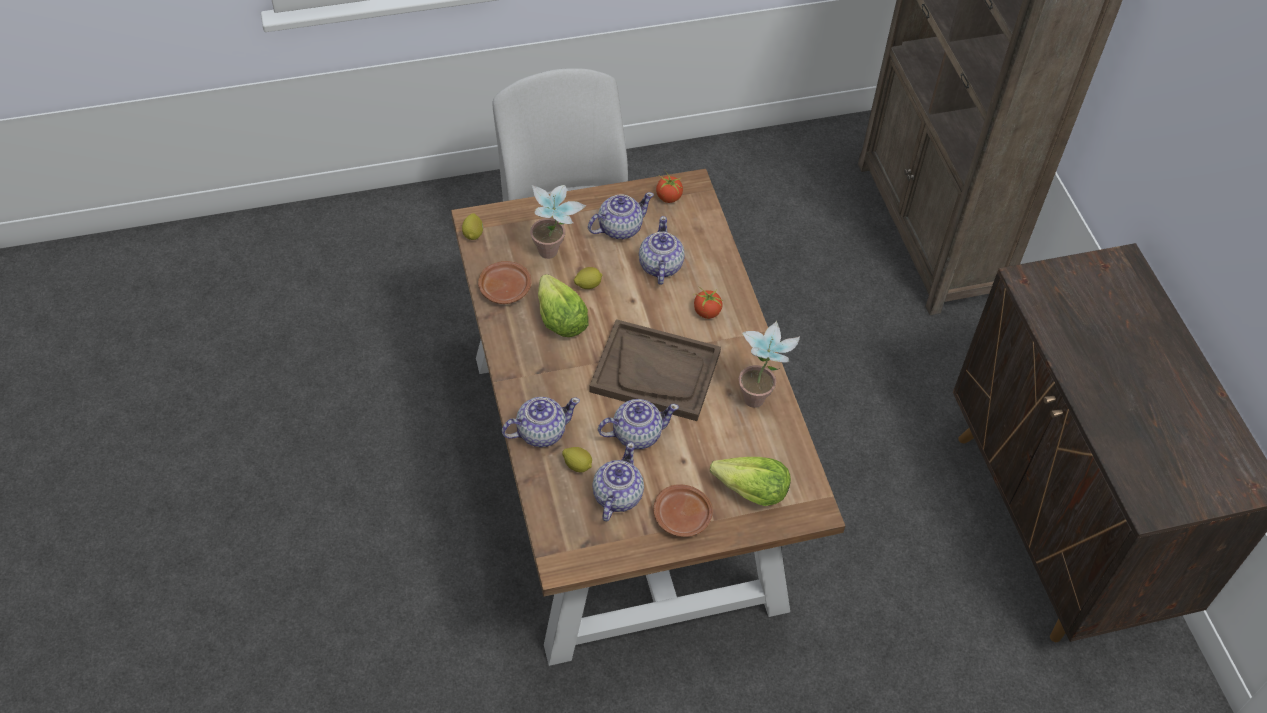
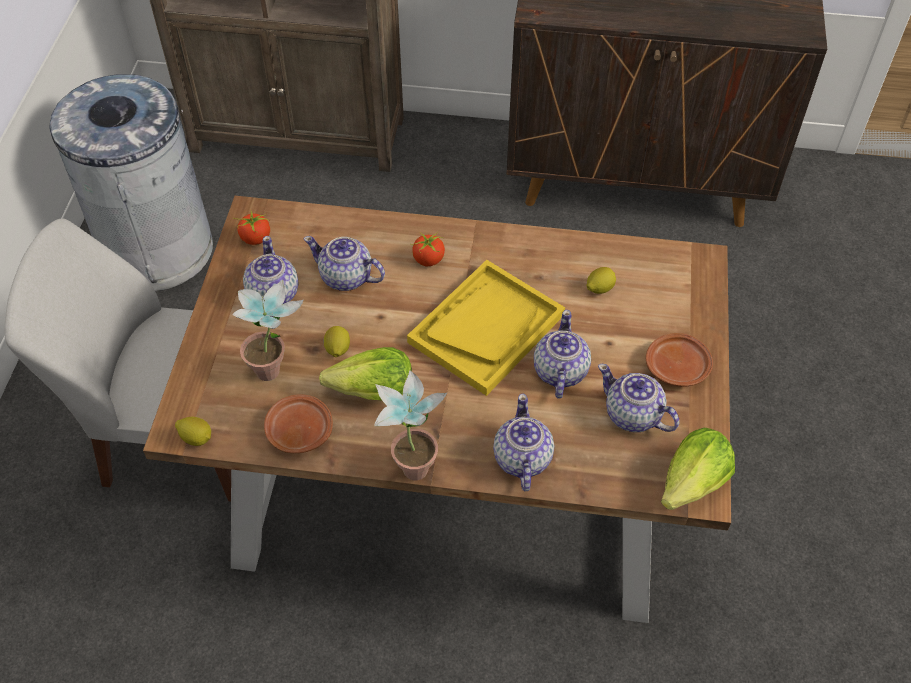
camera: 65 degrees left, 0 degrees up
lemon [562,447,592,472] -> lemon moved to [586,267,616,294]
brown tray [589,319,721,421] -> yellow tray [407,260,565,396]
lettuce [710,457,791,506] -> lettuce moved to [661,428,735,510]
potted plant [739,321,800,408] -> potted plant moved to [374,370,448,480]
none -> grey trash can [49,74,213,291]

